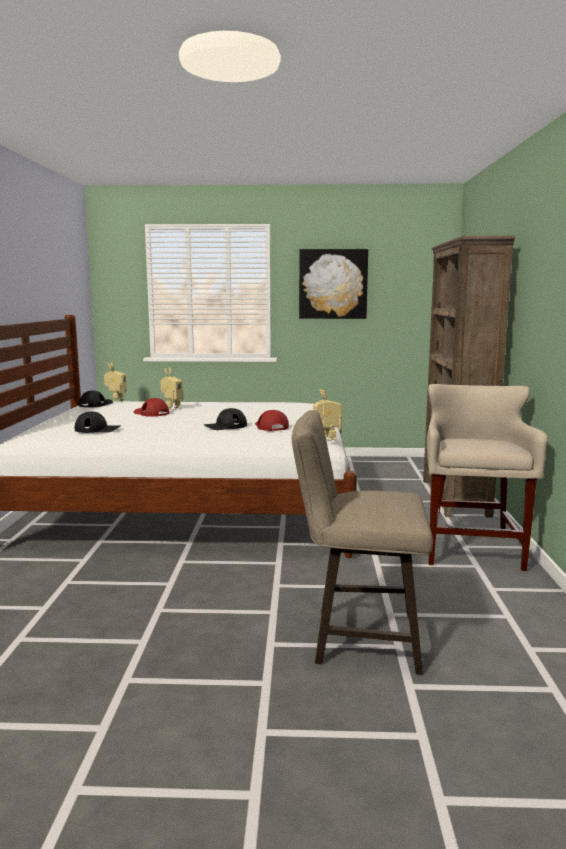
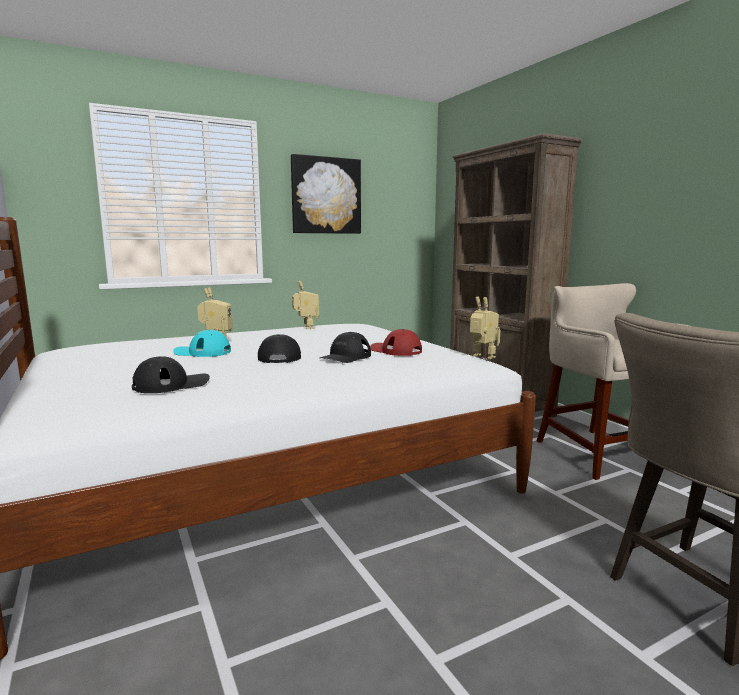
camera: 30 degrees left, 0 degrees up
black cap [79,391,113,408] -> black cap moved to [258,334,301,363]
toy robot [104,363,127,401] -> toy robot moved to [292,281,319,329]
red cap [134,398,169,417] -> turquoise cap [173,330,231,357]

